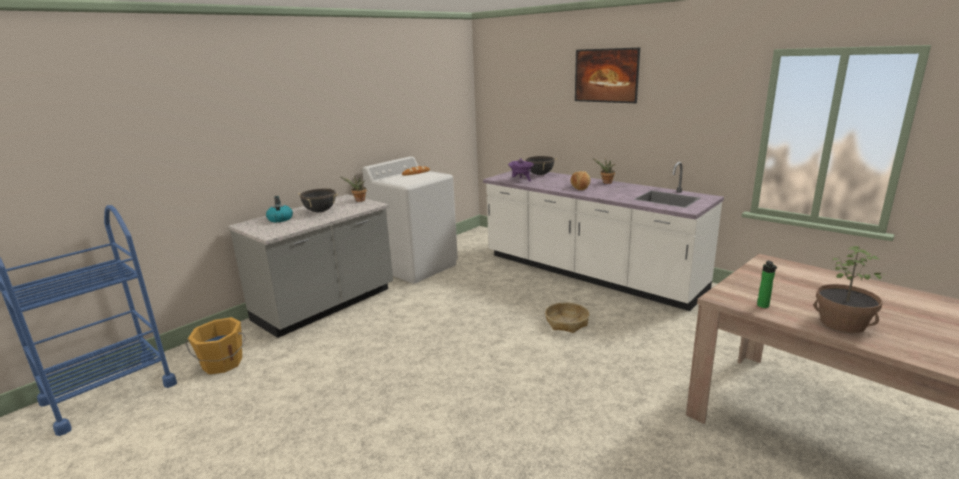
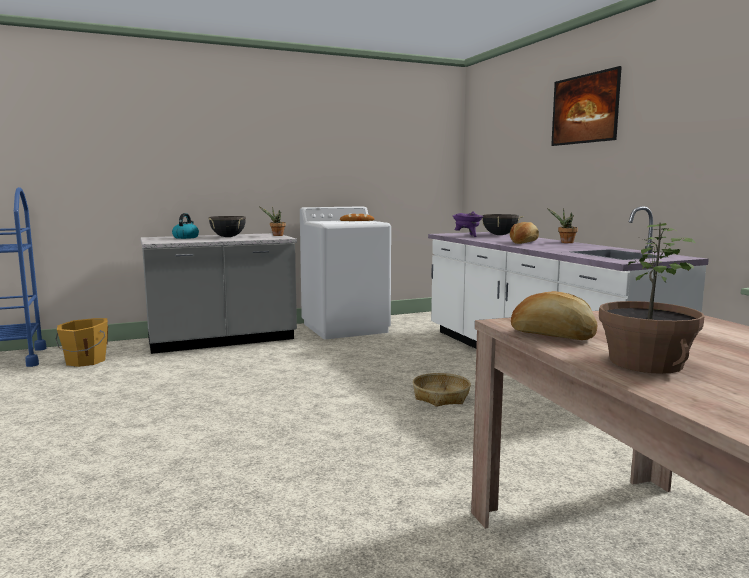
camera: 25 degrees right, 10 degrees down
bottle [757,261,777,308] -> bread [511,291,597,340]

